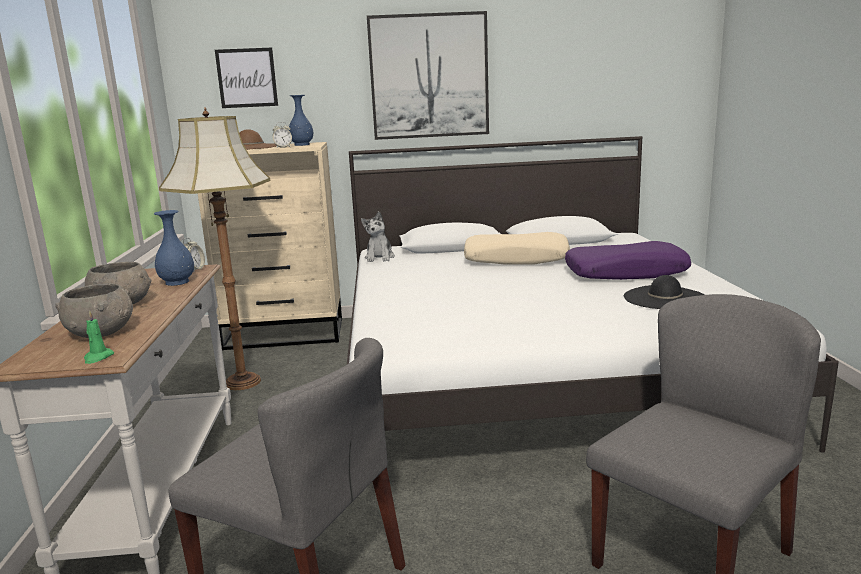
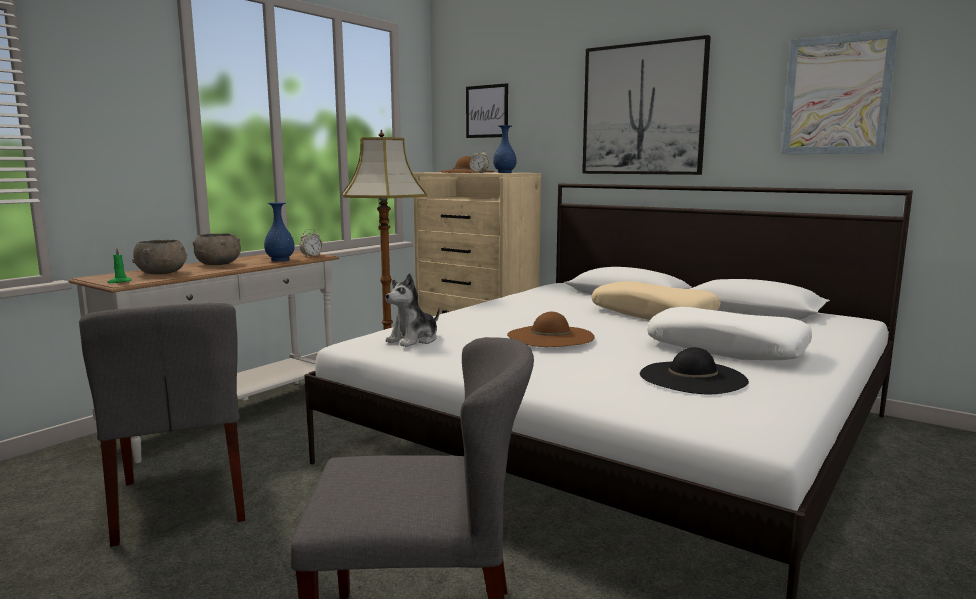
camera: 40 degrees right, 5 degrees down
plush toy [361,211,395,262] -> plush toy moved to [385,273,440,347]
purple pillow [565,241,691,280] -> white pillow [647,307,812,360]
none -> brown hat [507,312,595,347]
none -> picture [781,29,898,154]

